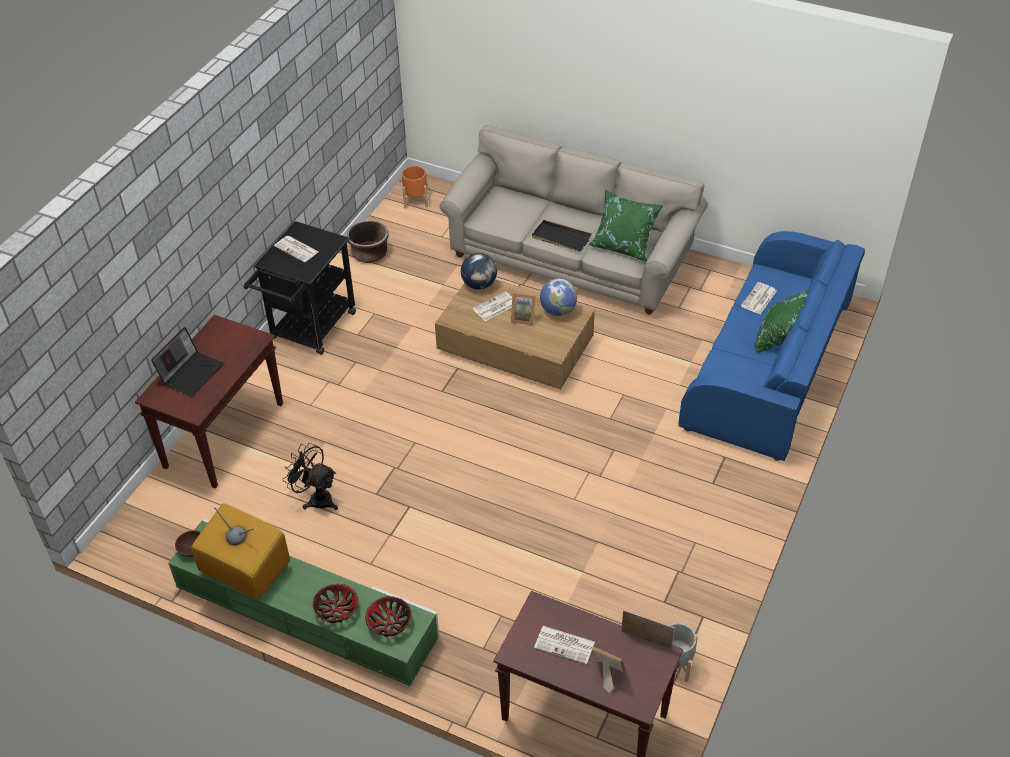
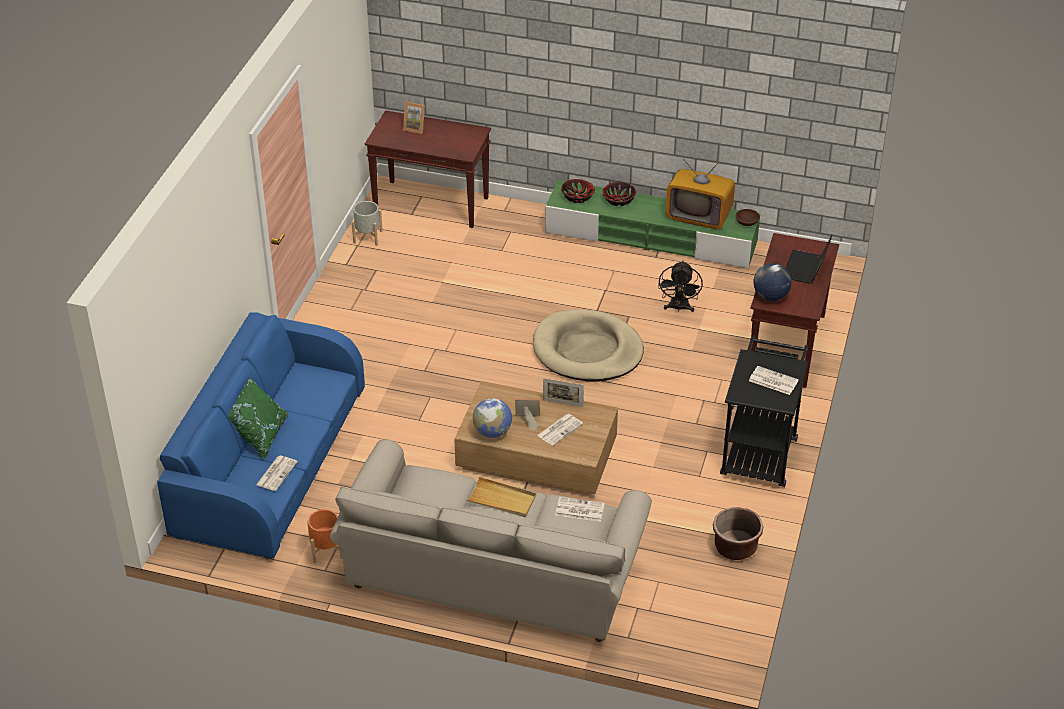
camera: 170 degrees right, 5 degrees down
black fan [282,443,338,510] -> black fan turned 75 degrees clockwise [658,261,703,312]
orange planter [402,166,428,209] -> orange planter moved to [307,509,343,563]
globe [461,253,497,290] -> globe moved to [754,263,792,301]
black tray [532,220,592,252] -> beige tray [467,477,536,517]
newspaper [534,626,595,665] -> newspaper moved to [555,497,605,522]
green pillow [588,190,664,261] -> none
picture frame [621,610,675,649] -> picture frame moved to [543,378,584,407]
none -> beige dog bed [533,309,644,382]

